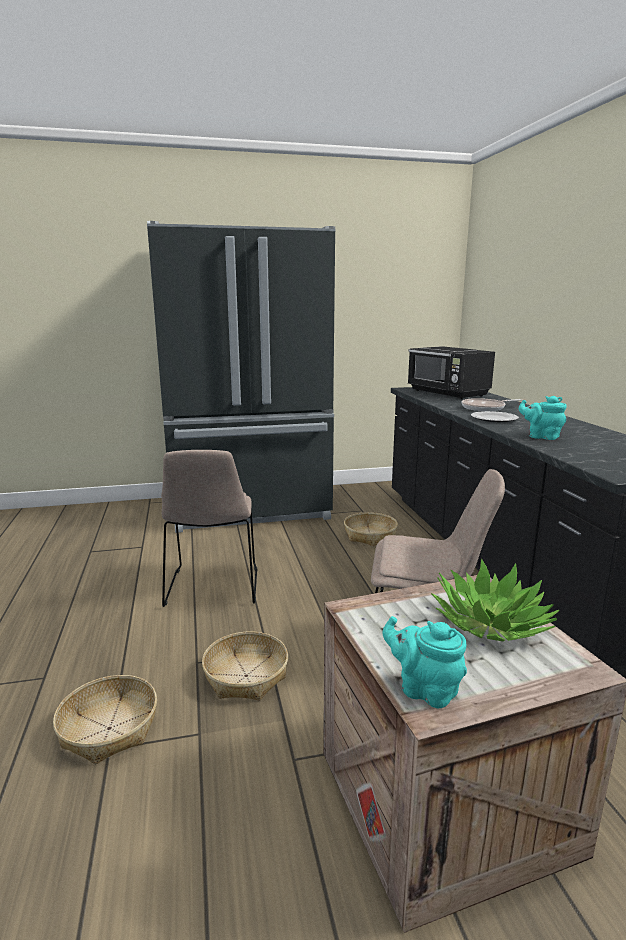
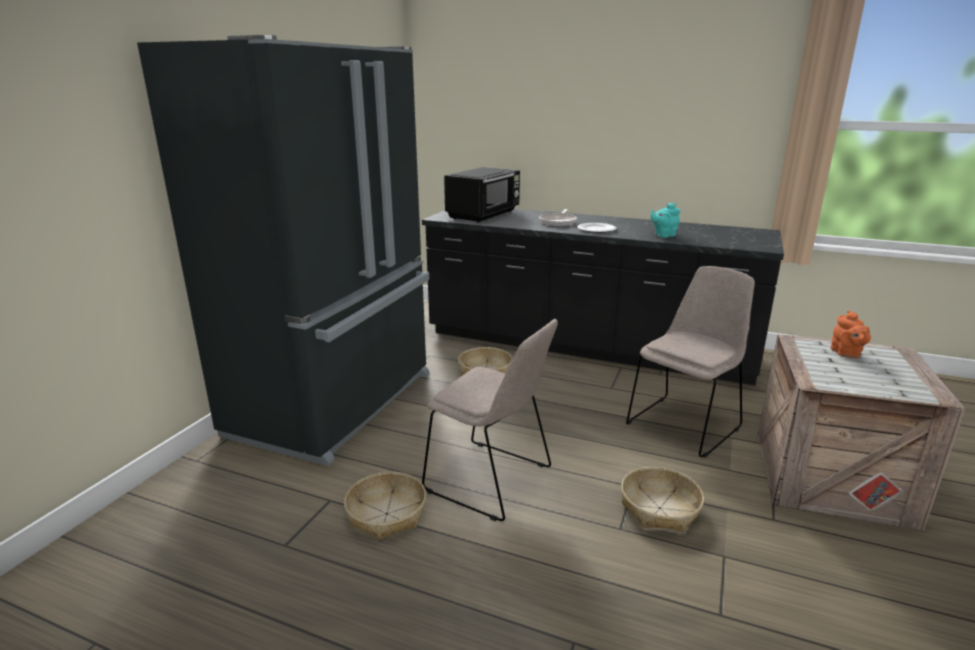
camera: 55 degrees left, 5 degrees up
basket [53,675,157,764] -> basket moved to [344,472,426,540]
turquoise teapot [382,616,467,708] -> none
black microwave [408,346,495,399] -> black microwave turned 60 degrees counterclockwise [444,167,520,223]
potted plant [431,559,559,641] -> orange teapot [830,310,871,359]

